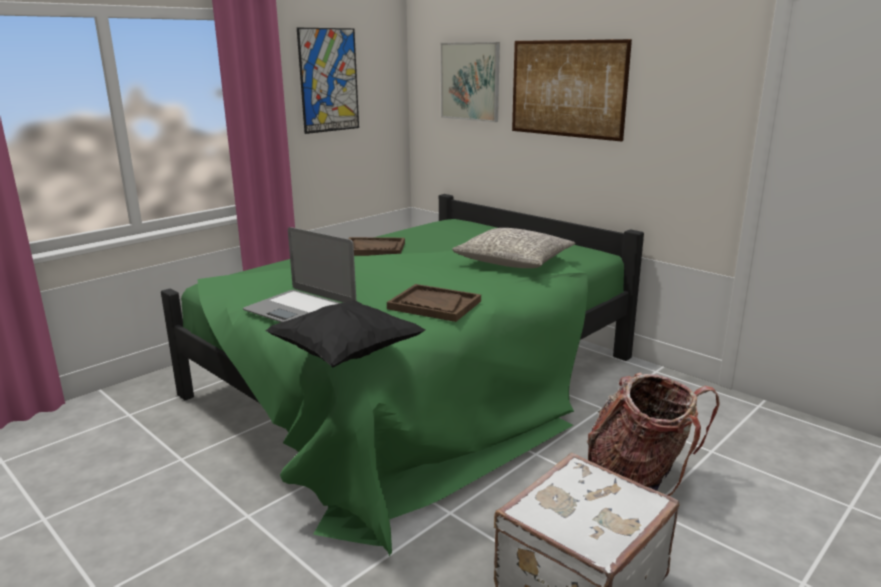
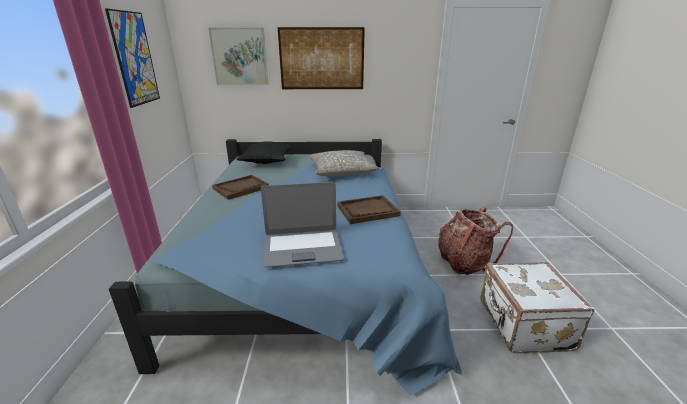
camera: 45 degrees left, 5 degrees up
green bed [161,194,644,557] -> blue bed [109,139,462,396]
black pillow [265,300,425,367] -> black pillow moved to [236,141,292,164]

